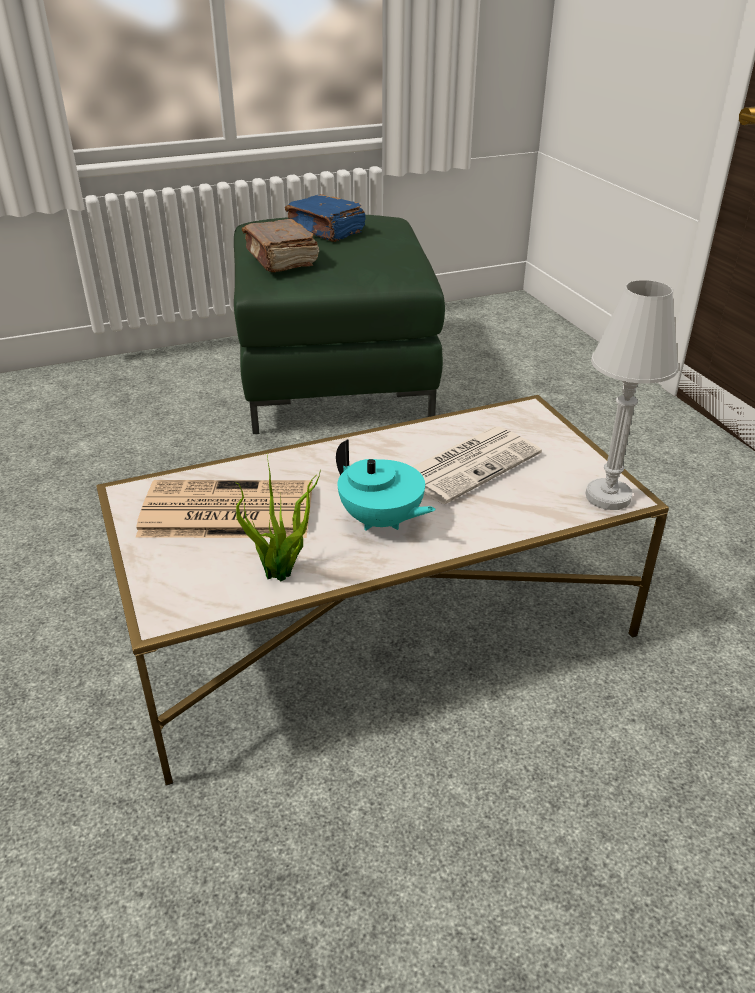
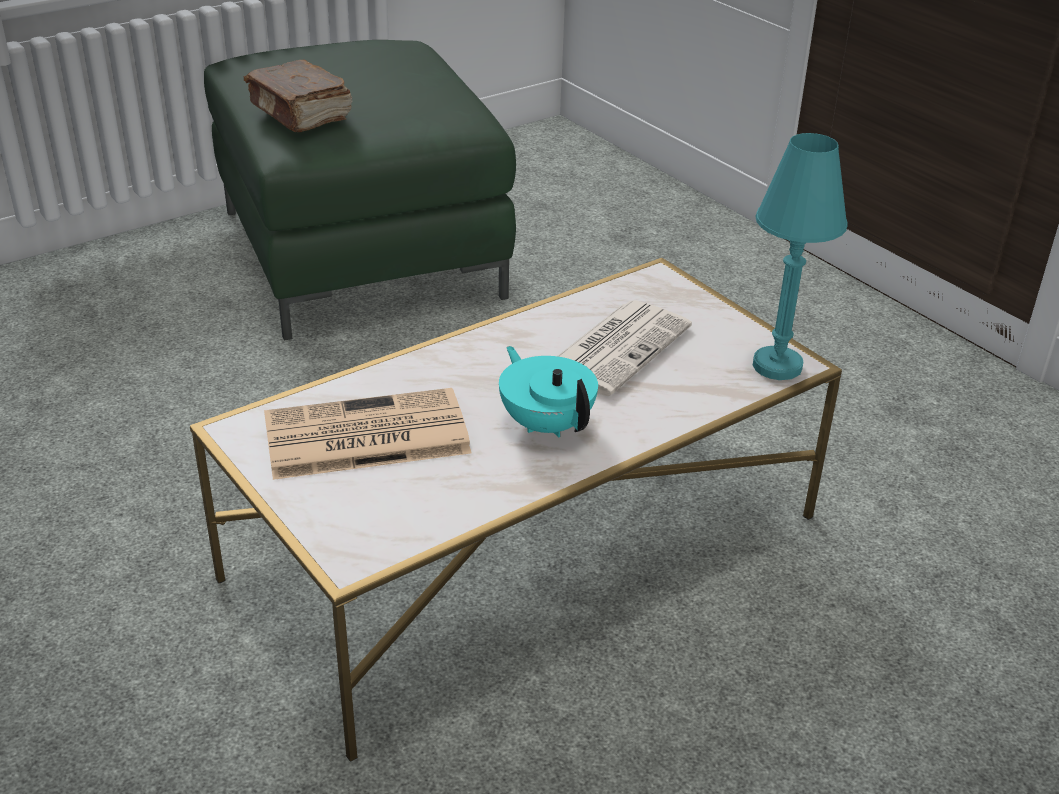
camera: 15 degrees left, 0 degrees up
potted plant [235,455,321,581] -> none
blue book [285,194,366,242] -> none
turquoise teapot [336,439,436,530] -> turquoise teapot turned 150 degrees counterclockwise [499,346,598,438]
white table lamp [586,280,678,510] -> turquoise table lamp [753,133,848,380]

